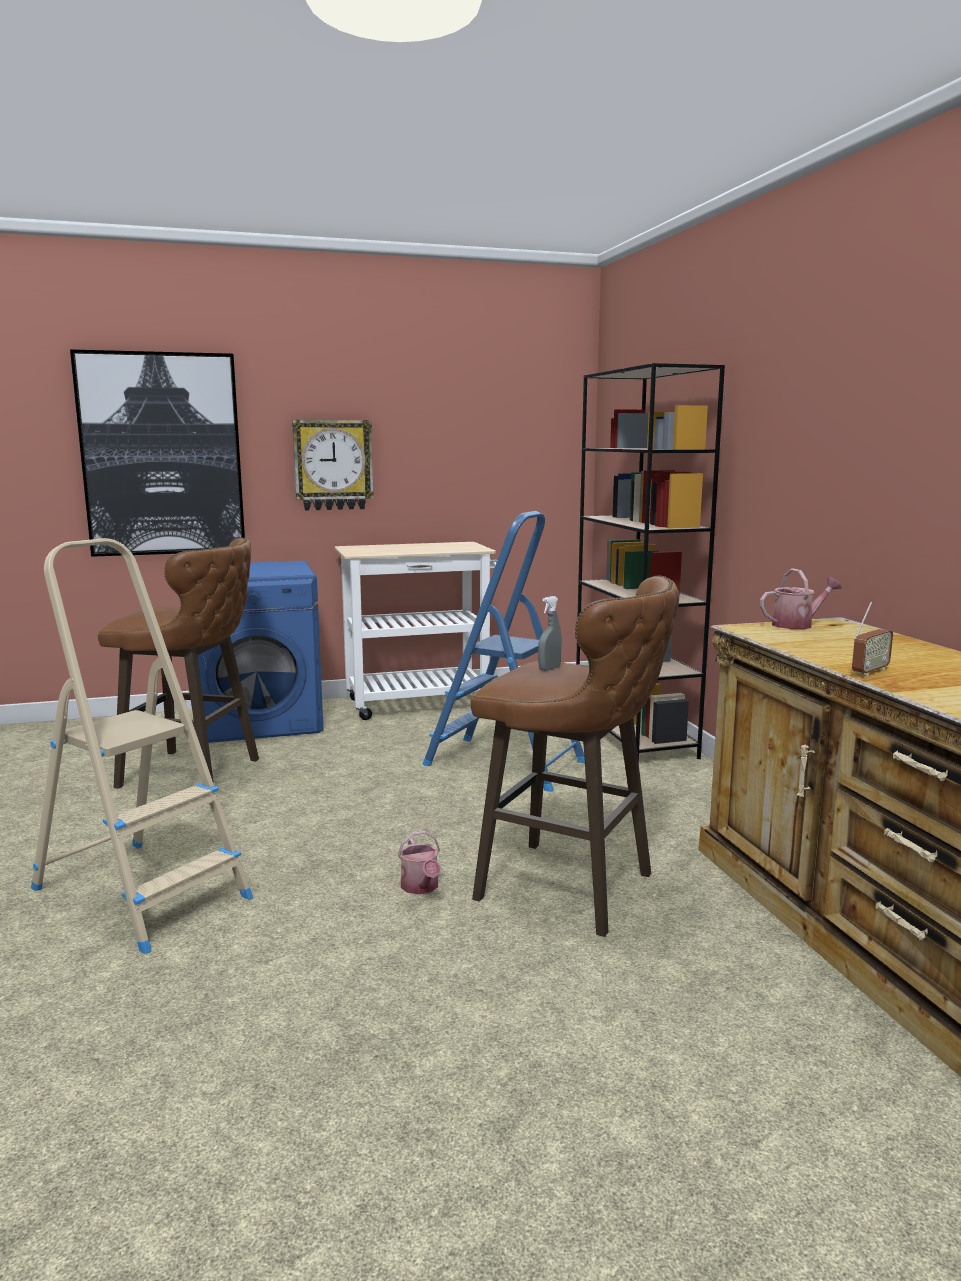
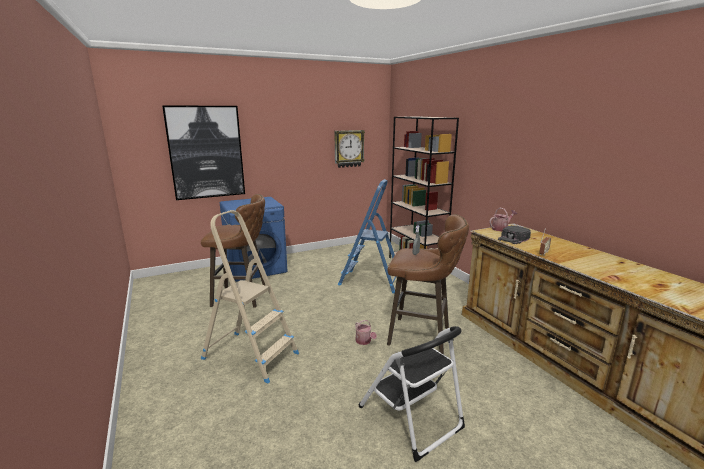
camera: 10 degrees left, 5 degrees up
wall clock [292,420,374,511] -> wall clock moved to [334,130,365,168]
white cart [335,542,497,720] -> none
none -> step ladder [359,326,465,462]
none -> black cap [498,225,531,244]

